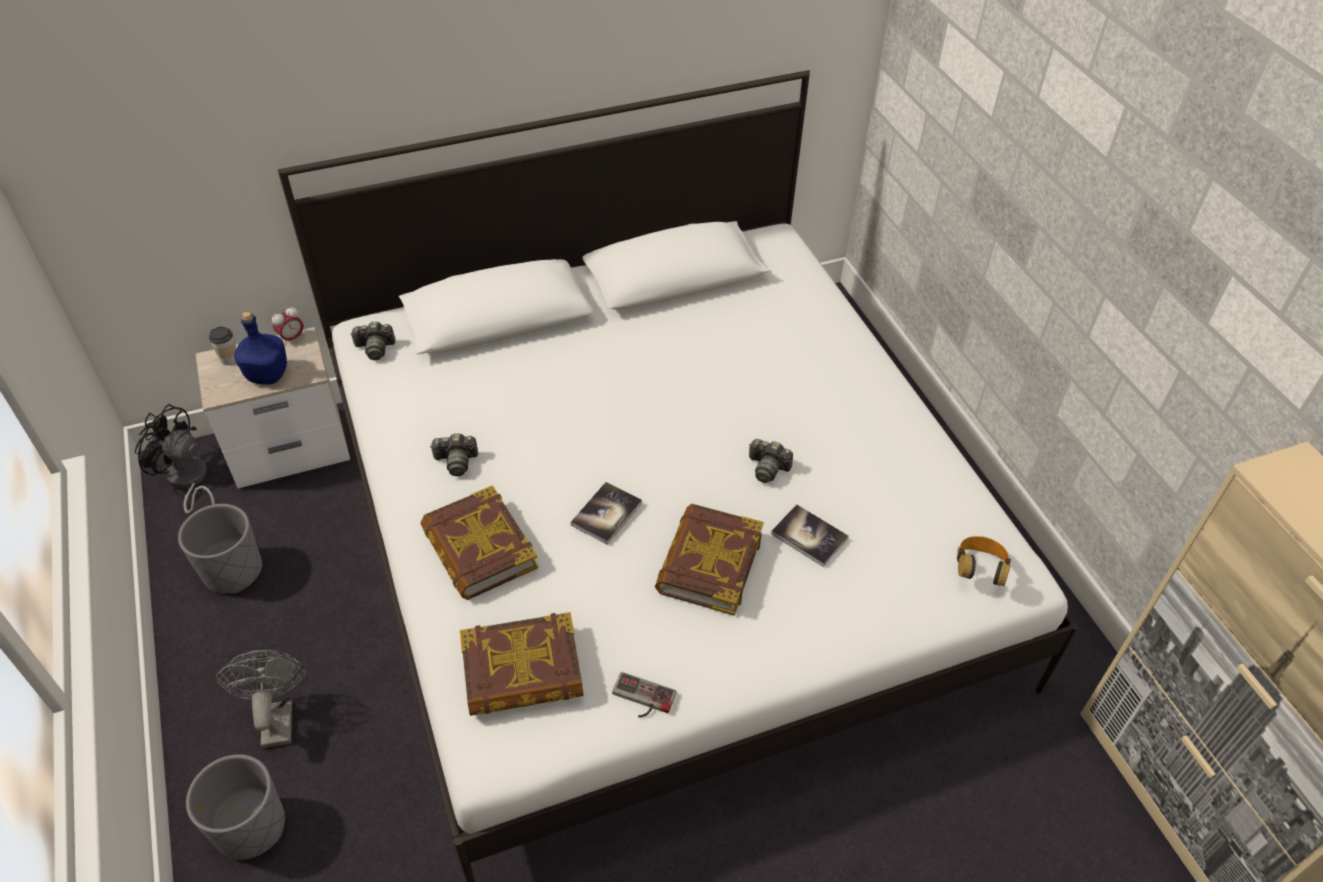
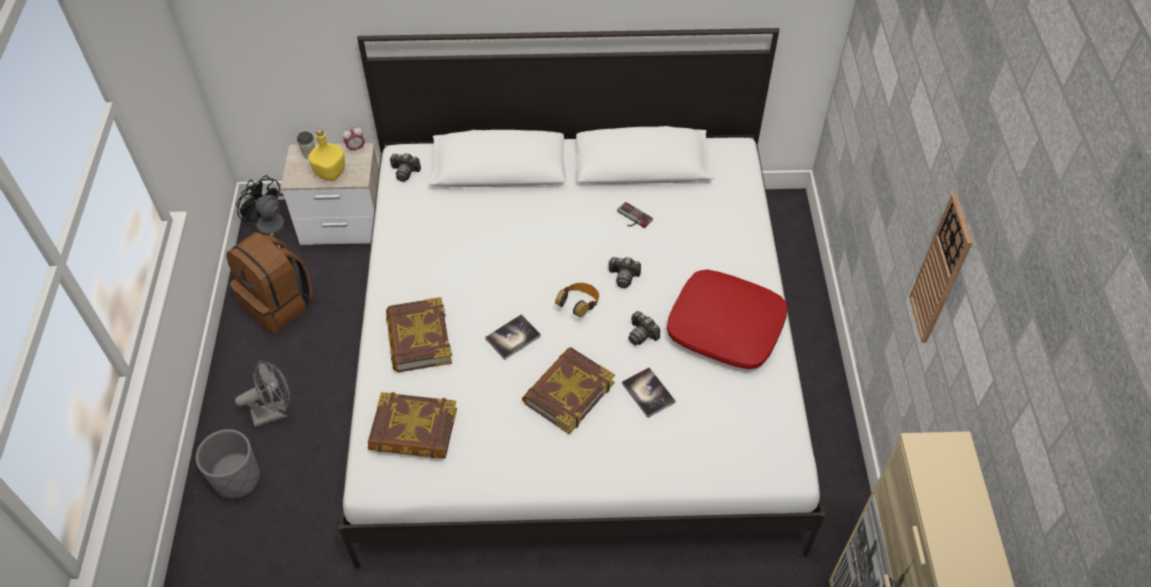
camera: 20 degrees right, 5 degrees up
grey planter [178,504,262,594] -> brown backpack [226,232,313,333]
grey fan [216,650,307,748] -> grey fan turned 60 degrees clockwise [235,360,290,427]
blue bottle [234,311,287,385] -> yellow bottle [308,129,345,181]
camera [430,433,478,476] -> camera moved to [608,257,641,288]
game controller [612,672,677,718] -> game controller moved to [617,202,653,228]
headphones [957,536,1011,586] -> headphones moved to [555,283,599,317]
none -> red pillow [667,269,787,369]
none -> wall clock [909,194,973,343]

